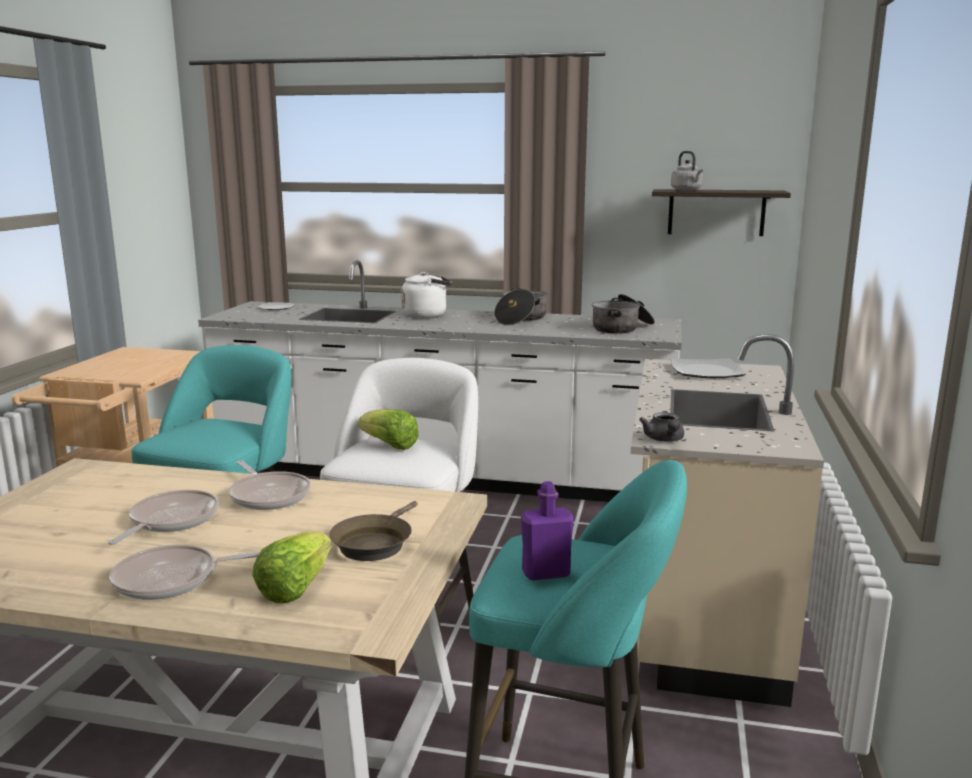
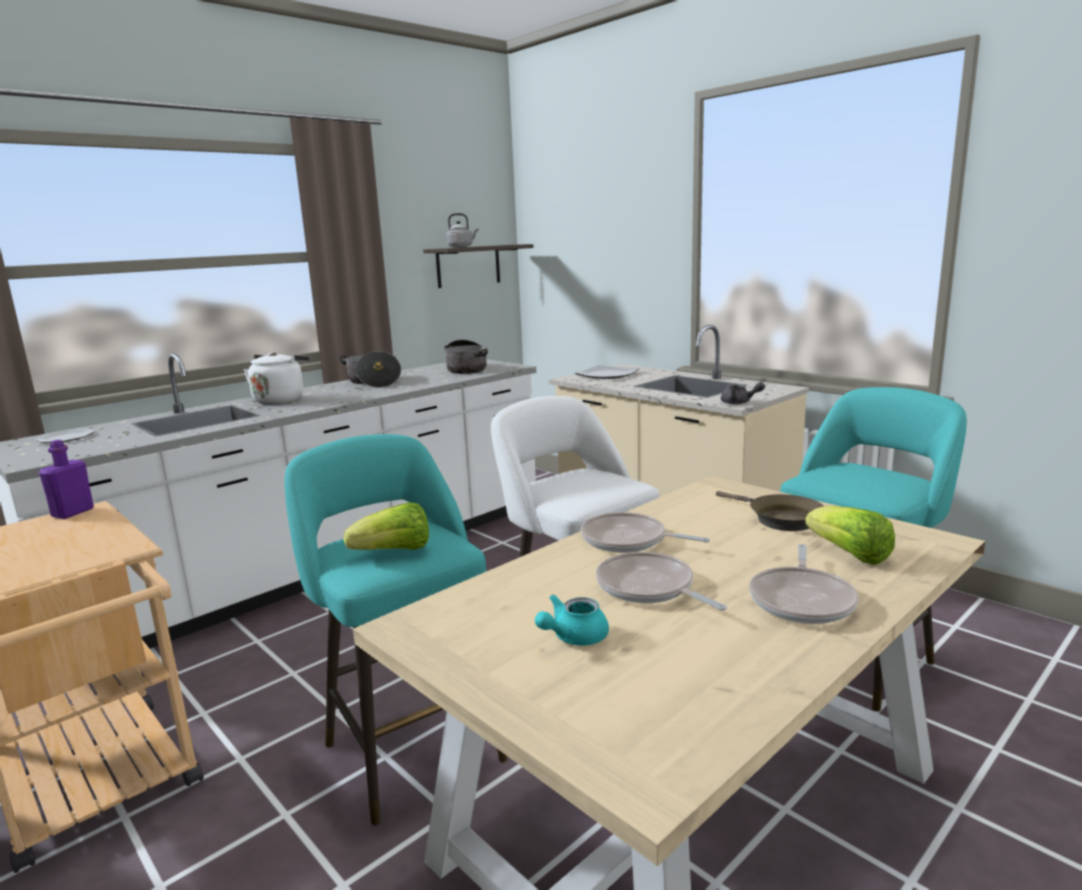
camera: 55 degrees left, 0 degrees up
frying pan [229,460,311,510] -> frying pan turned 150 degrees counterclockwise [581,512,710,553]
lettuce [358,409,418,450] -> lettuce moved to [344,502,429,550]
purple bottle [521,481,574,581] -> purple bottle moved to [39,440,94,519]
none -> turquoise teapot [535,595,609,646]

